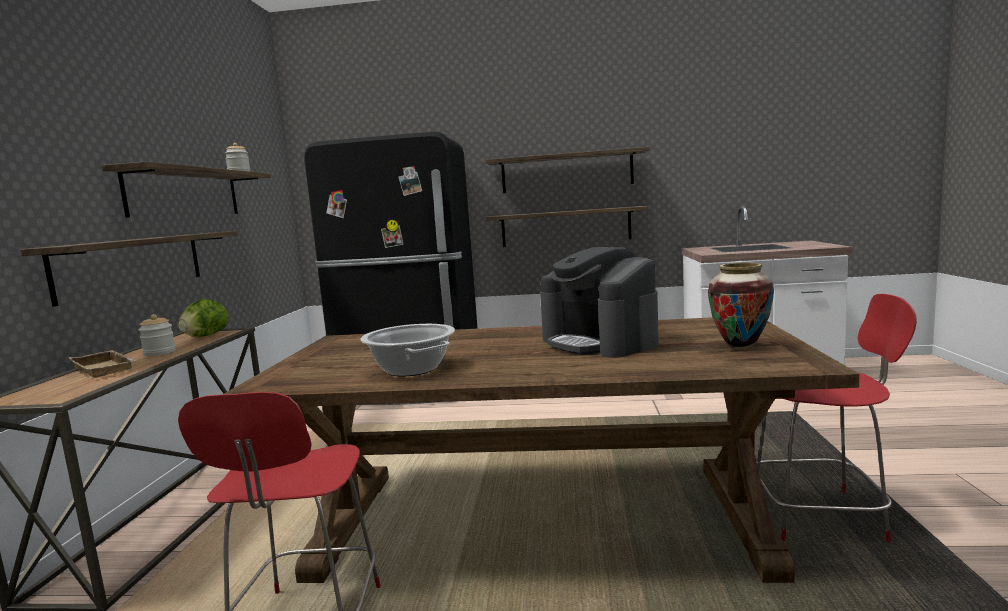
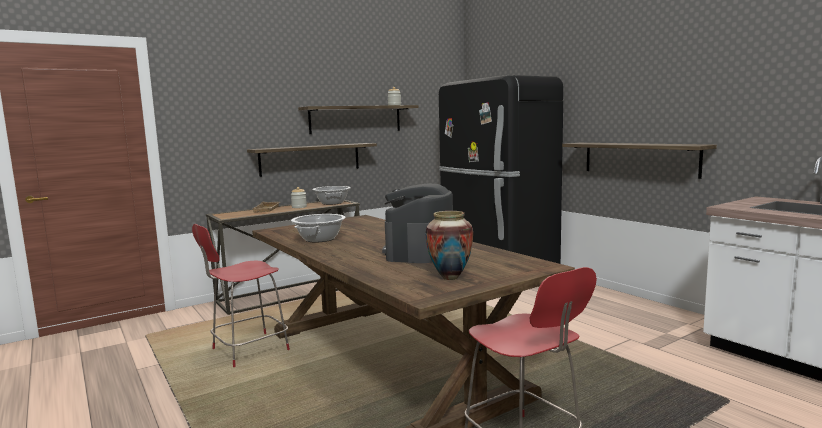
camera: 50 degrees right, 0 degrees up
lettuce [178,299,228,337] -> cooking pot [312,186,351,205]
shelf [486,147,650,193] -> none

